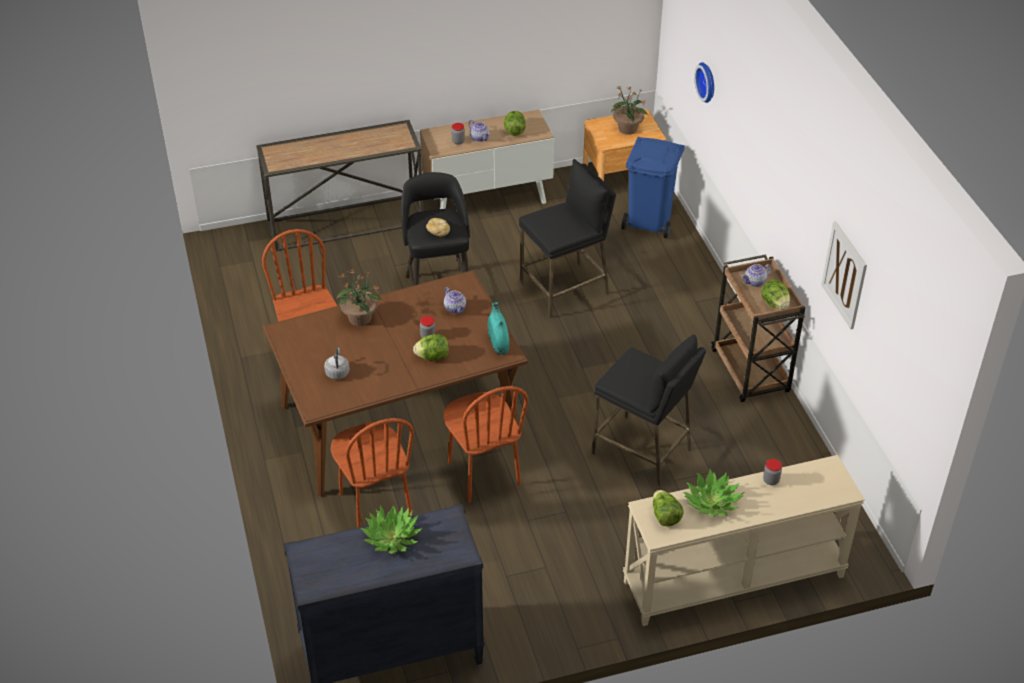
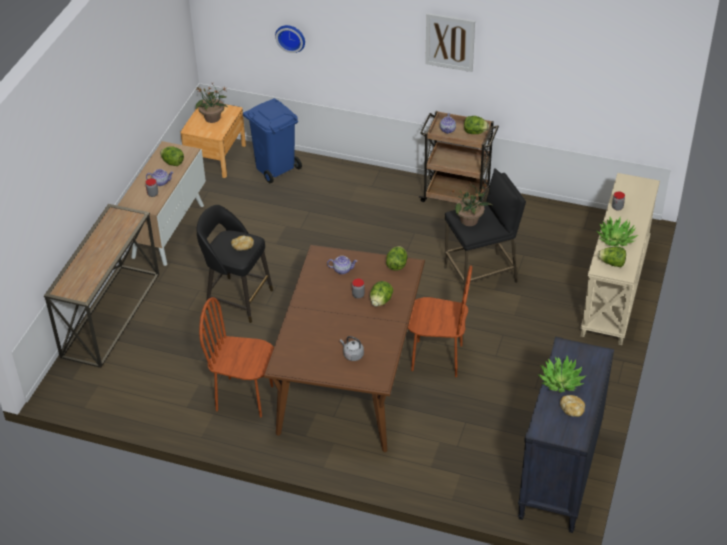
camera: 55 degrees left, 0 degrees up
brown chair [331,418,414,528] -> none
potted plant [337,269,383,326] -> potted plant moved to [451,182,492,226]
turquoise vase [488,302,509,355] -> lettuce [386,246,407,271]
black stool [519,159,616,318] -> none
picture [821,221,867,329] -> picture moved to [425,13,475,72]
none -> bread [560,395,585,417]

